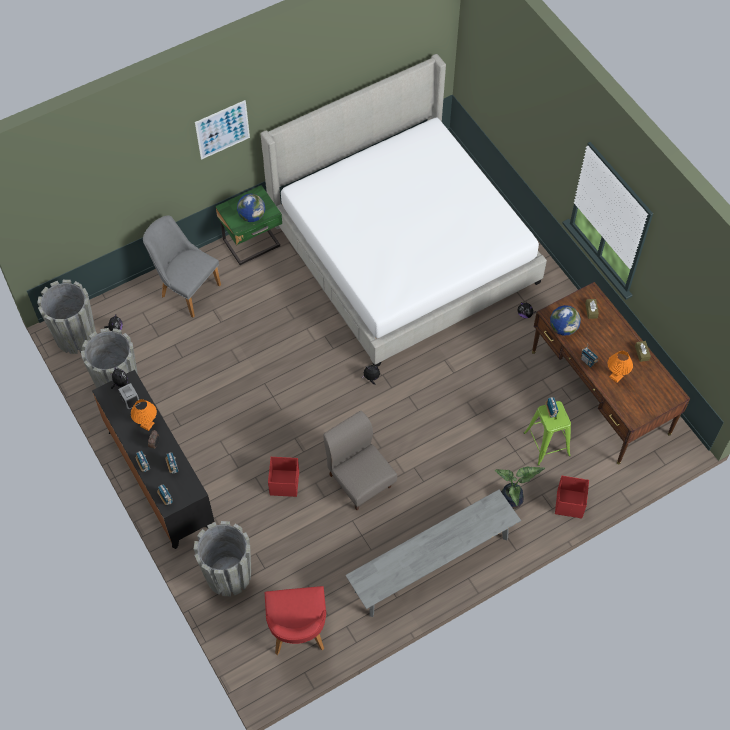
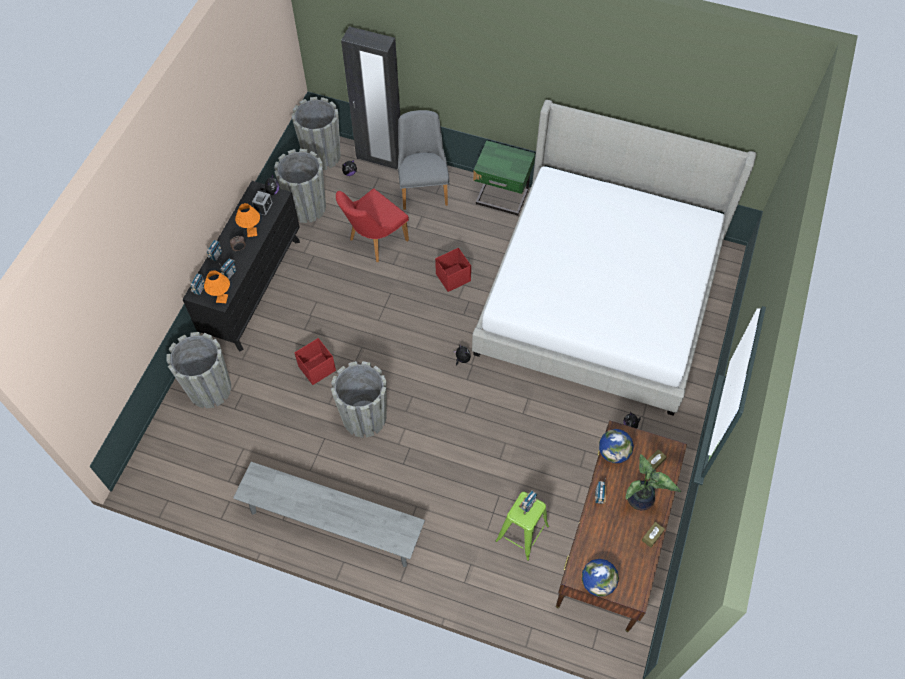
camera: 50 degrees right, 0 degrees up
picture [195,100,250,160] -> none
globe [237,193,265,222] -> globe moved to [582,559,619,596]
red chair [265,586,326,655] -> red chair moved to [336,188,409,262]
grey chair [323,411,397,510] -> grey planter [331,361,387,438]
potted plant [495,467,545,509] -> potted plant moved to [625,454,681,510]
red storage box [555,476,589,518] -> red storage box moved to [435,248,471,292]
orange table lamp [608,351,633,383] -> orange table lamp moved to [204,270,230,303]
none -> black wardrobe [341,26,400,170]

